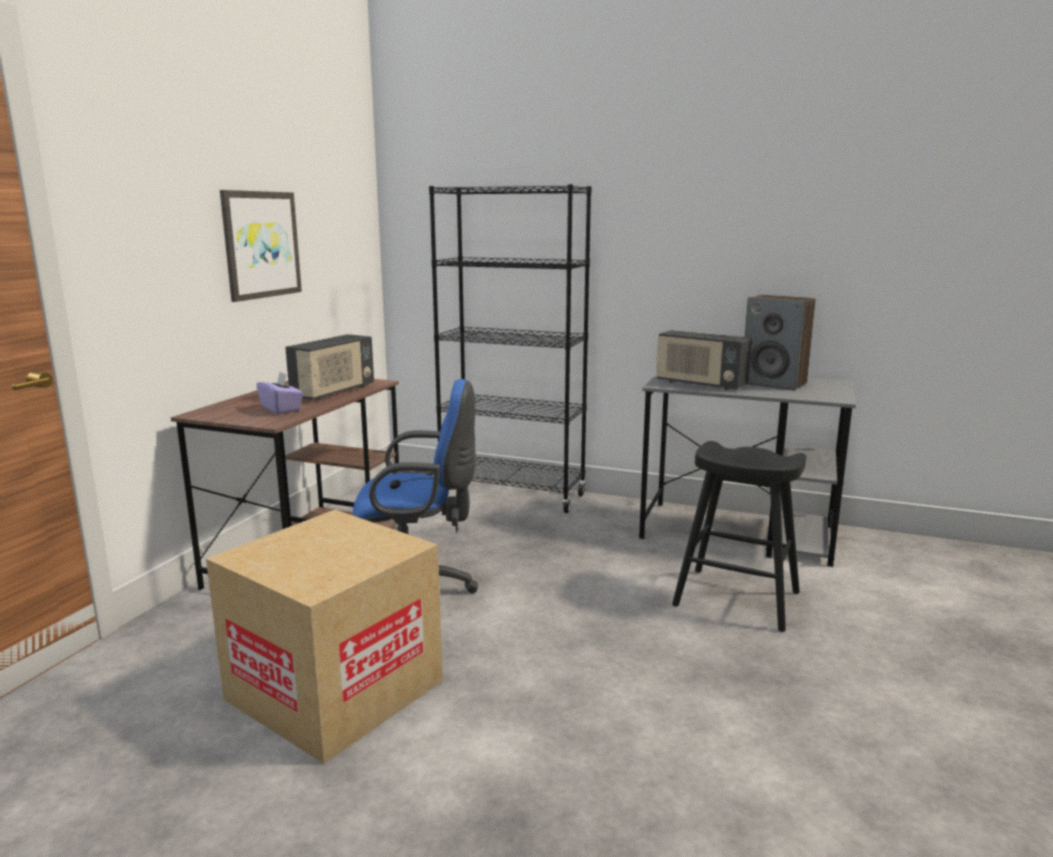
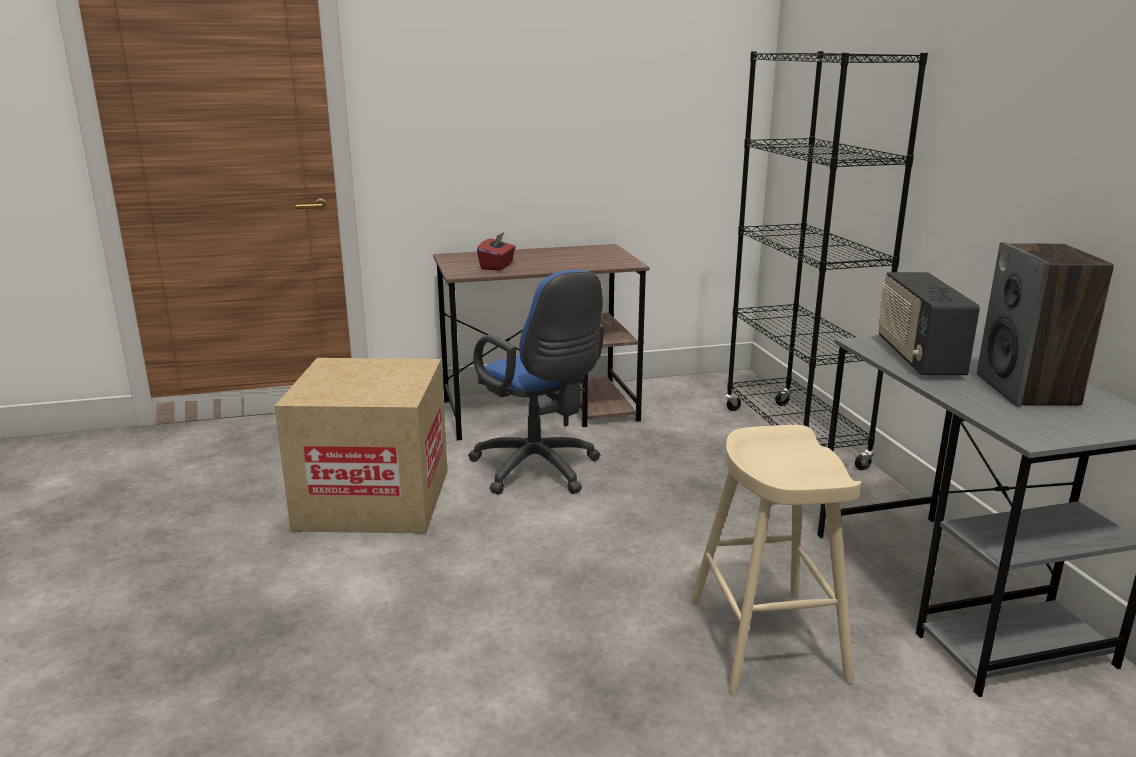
camera: 55 degrees right, 5 degrees up
picture [220,190,302,302] -> none
purple tissue box [256,372,303,414] -> red tissue box [477,232,516,271]
radio [285,334,374,400] -> none
black stool [672,441,806,632] -> beige stool [690,425,861,694]

